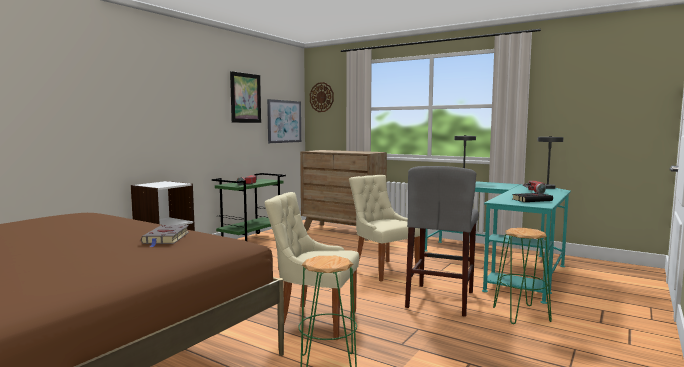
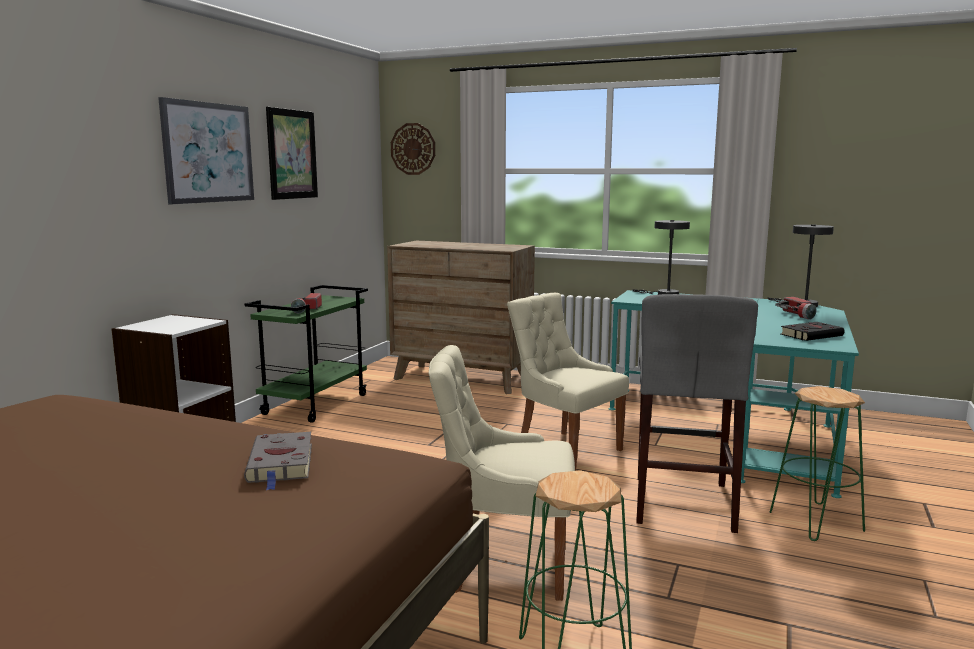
camera: 10 degrees left, 5 degrees up
picture [267,99,301,143] -> picture moved to [158,97,254,204]

